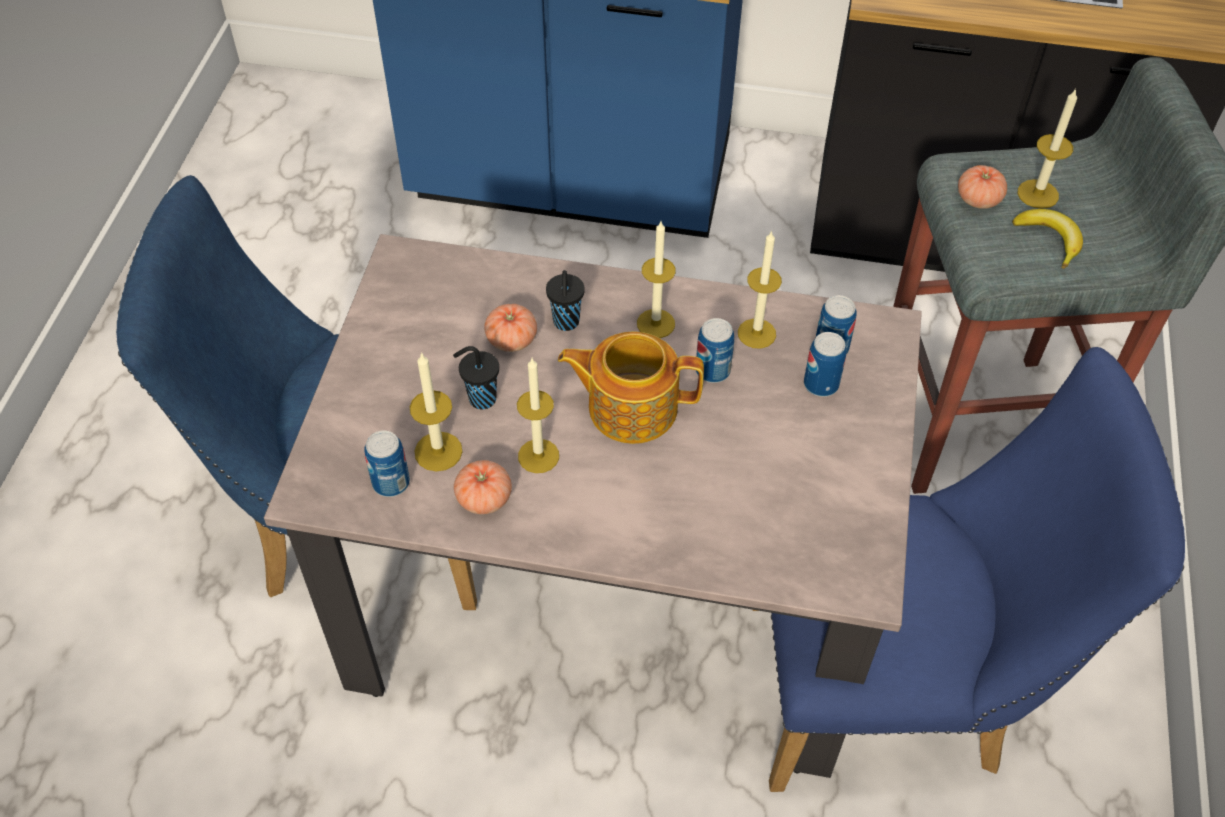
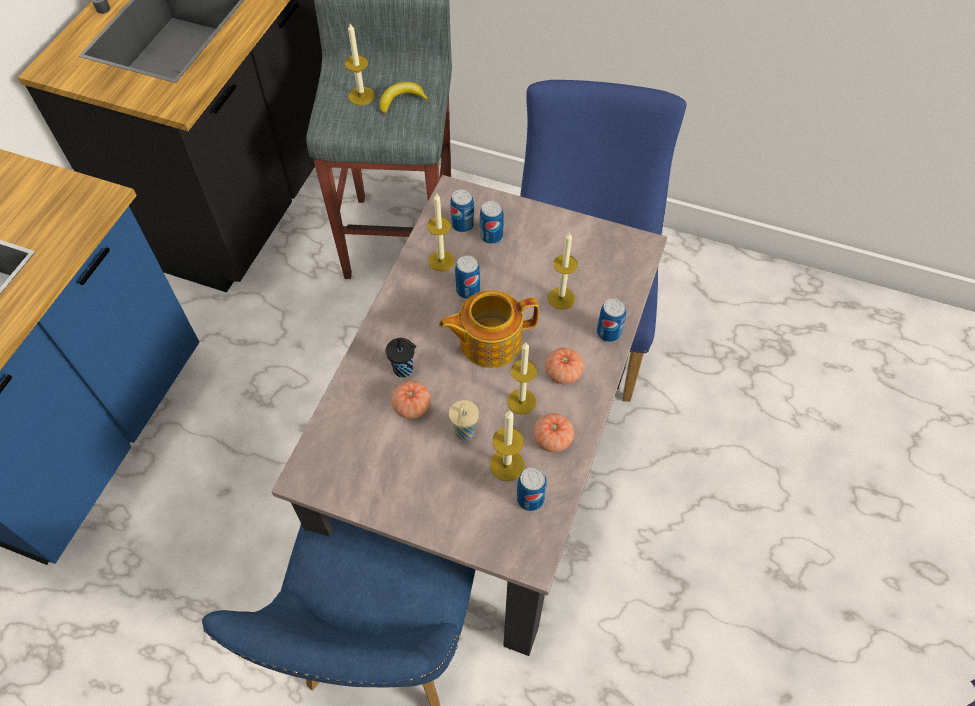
camera: 80 degrees left, 5 degrees up
black cup [453,346,499,410] -> beige cup [449,400,479,440]
teapot [558,332,704,444] -> teapot turned 60 degrees clockwise [439,290,539,368]
candle [637,222,676,338] -> candle moved to [548,232,578,310]
tomato [958,165,1007,209] -> tomato moved to [545,348,584,384]
none -> can [597,298,626,342]

